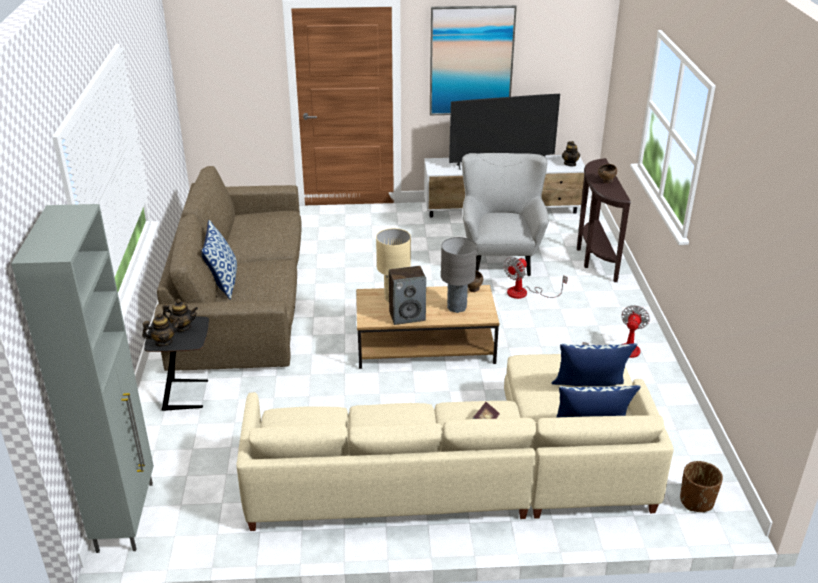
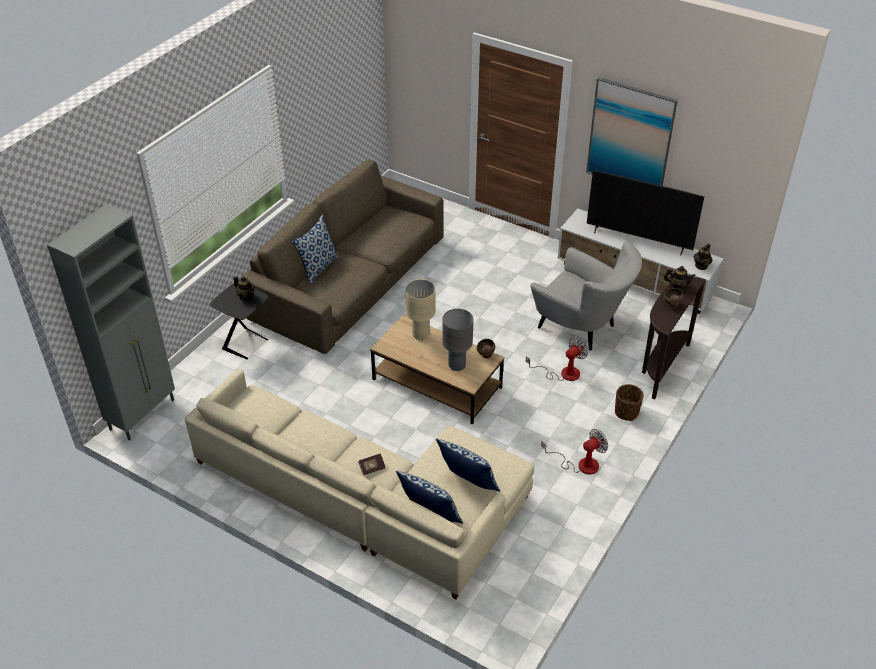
camera: 35 degrees right, 10 degrees up
teapot [142,313,180,347] -> teapot moved to [664,266,696,291]
speaker [389,266,426,325] -> none
grey armchair [462,153,549,276] -> grey armchair turned 90 degrees clockwise [530,242,642,351]
fan [504,257,568,299] -> fan turned 150 degrees clockwise [526,338,588,381]
brown planter [680,461,723,512] -> brown planter moved to [615,384,644,421]

